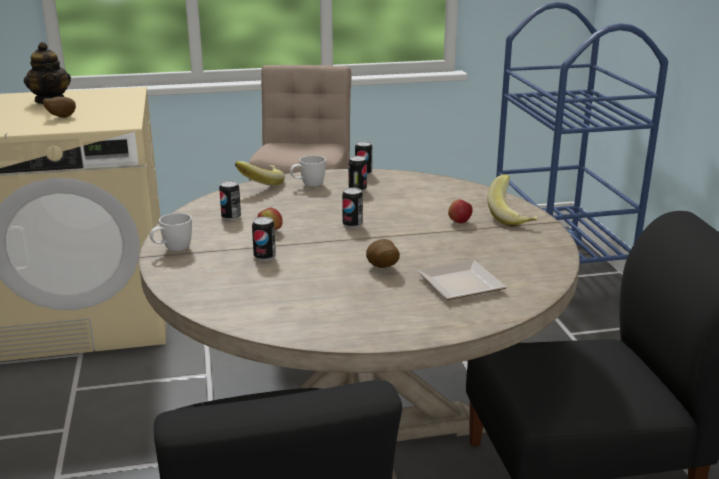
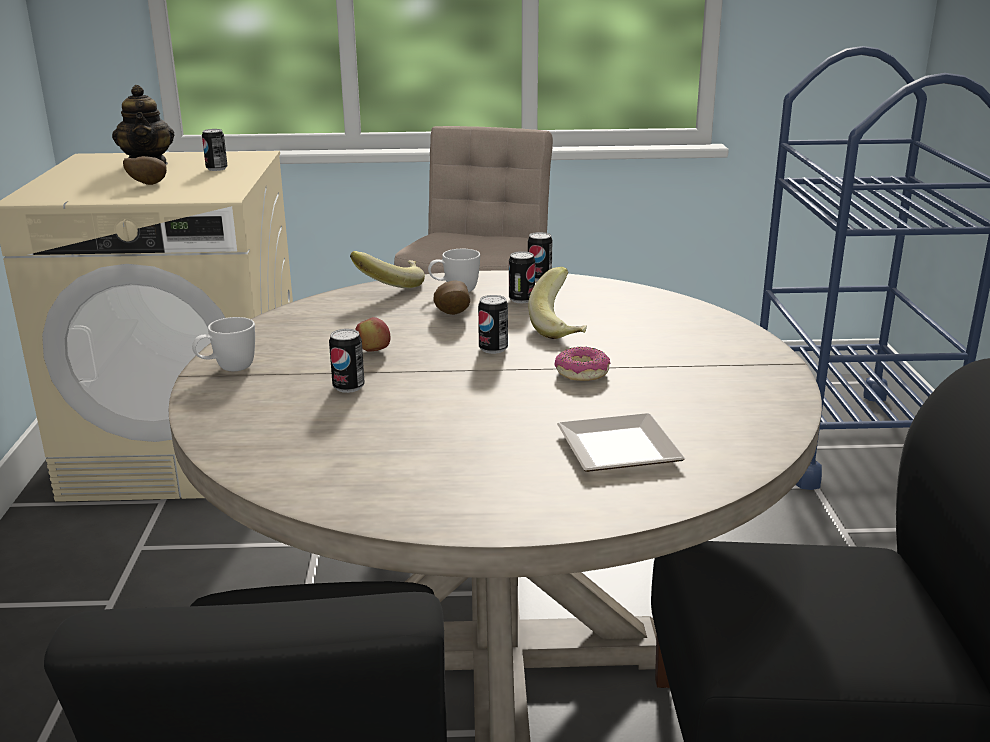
camera: 10 degrees right, 0 degrees up
can [219,181,241,220] -> can moved to [202,129,227,171]
potato [366,239,400,268] -> potato moved to [433,281,470,315]
apple [448,199,473,223] -> none
banana [487,174,538,226] -> banana moved to [528,267,587,339]
none -> donut [555,347,610,381]

